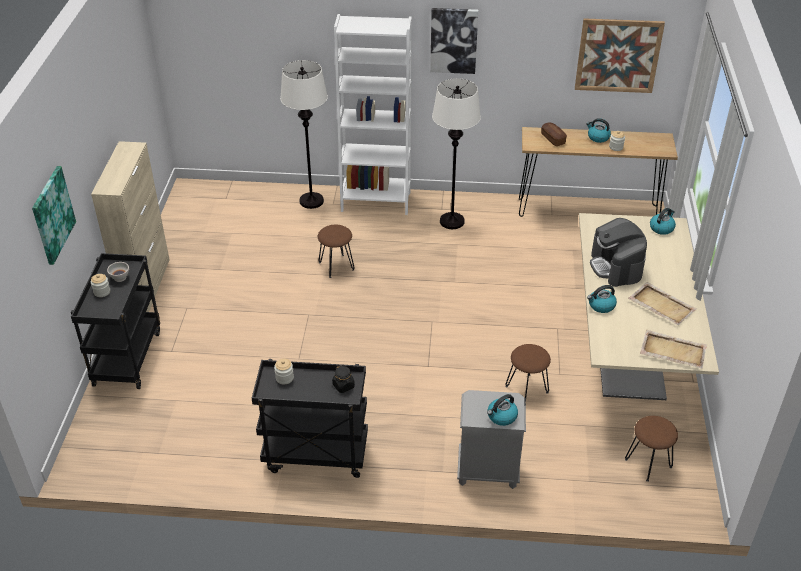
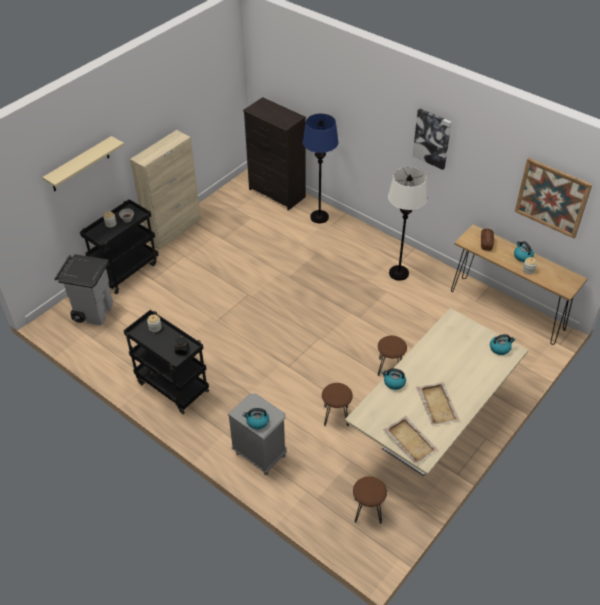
camera: 35 degrees right, 5 degrees up
picture [32,166,76,265] -> beige shelf [42,136,124,191]
white floor lamp [280,60,328,209] -> blue floor lamp [303,114,339,223]
brown stool [318,225,355,278] -> brown stool moved to [378,336,407,376]
white bookcase [334,14,412,215] -> none
coffee machine [590,218,647,287] -> none
none -> grey trash can [55,254,113,325]
none -> black dresser [243,97,306,211]

